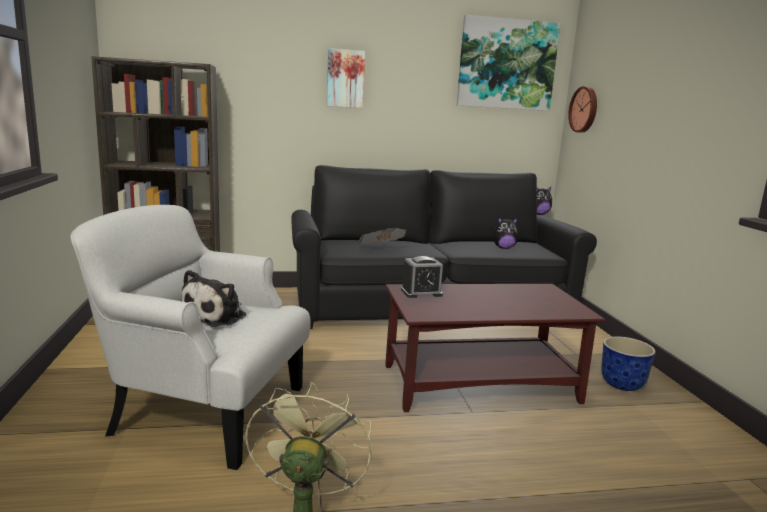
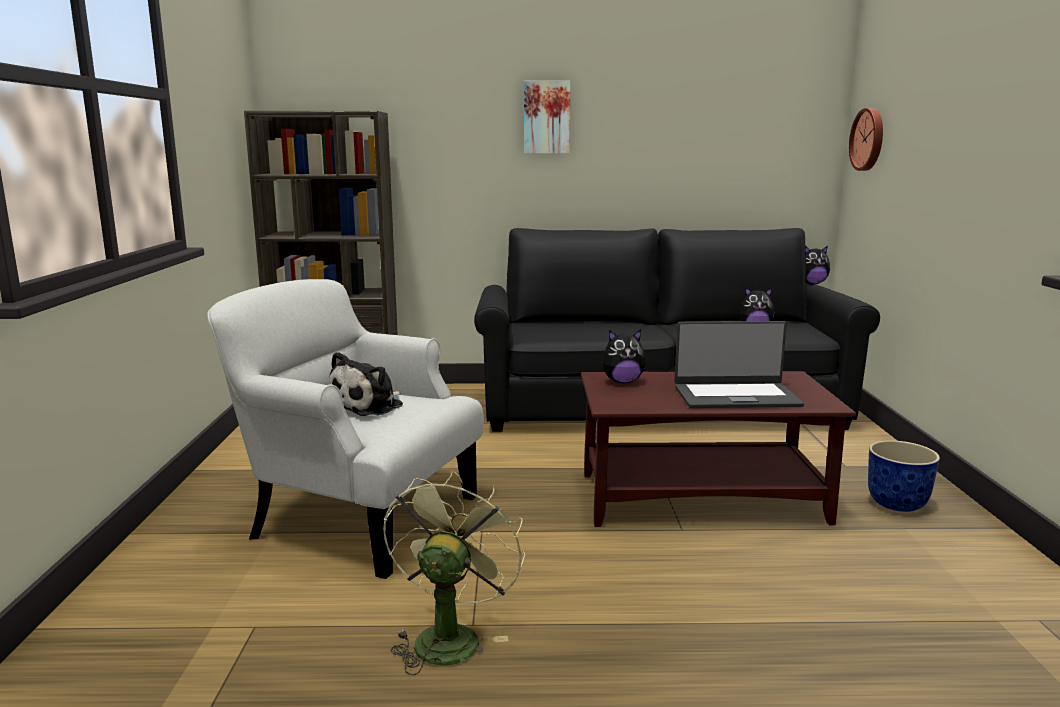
camera: 10 degrees right, 0 degrees up
newspaper [358,228,406,245] -> none
alarm clock [401,256,443,298] -> plush toy [603,330,645,383]
picture [457,15,561,111] -> none
none -> laptop [675,321,804,408]

